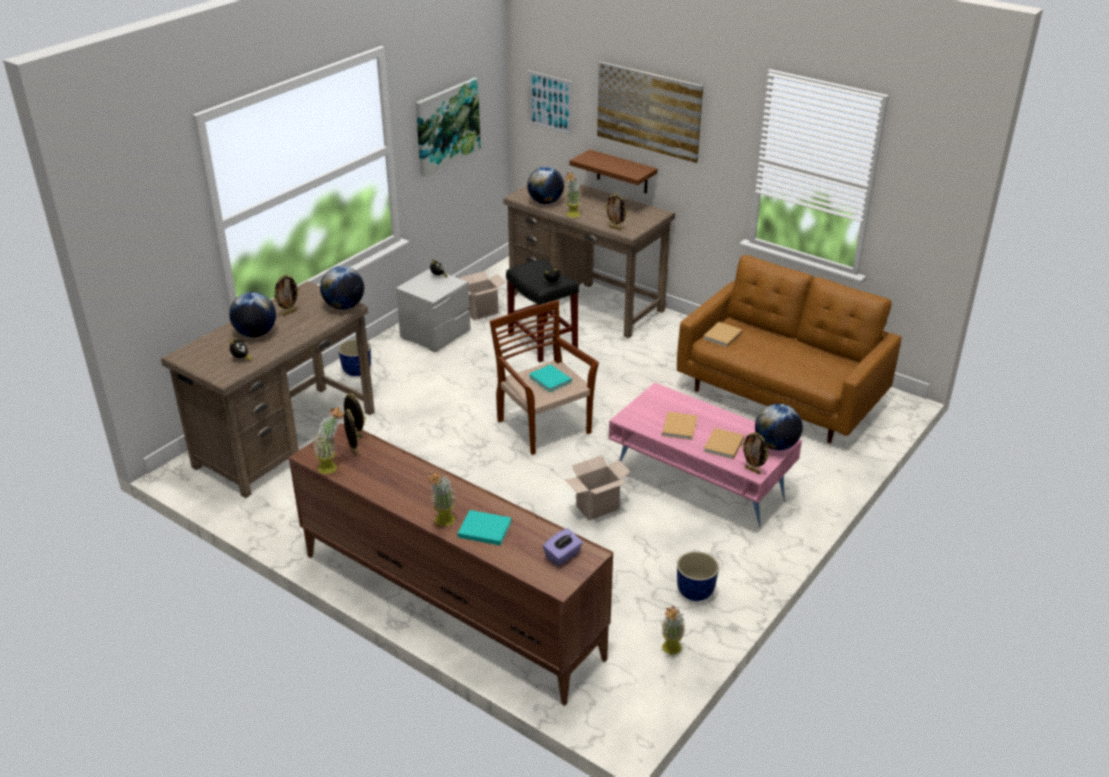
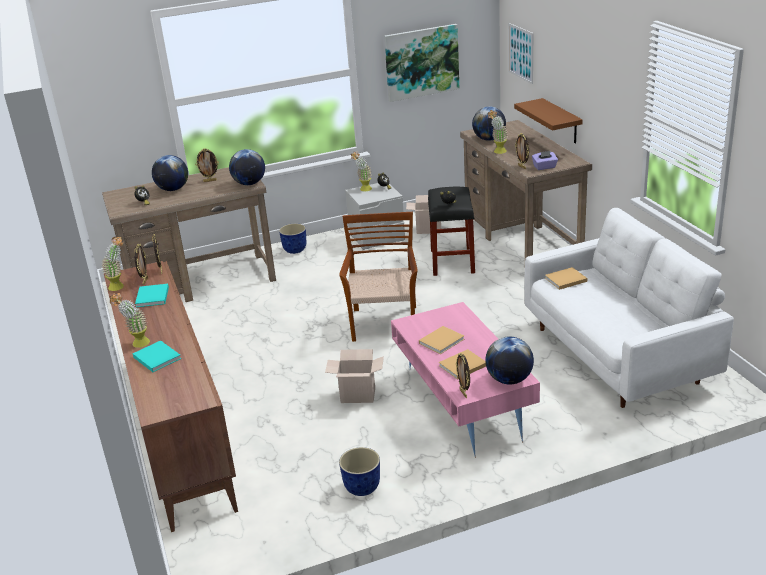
camera: 35 degrees right, 5 degrees down
turquoise book [529,364,572,392] -> turquoise book moved to [135,284,169,307]
purple tissue box [543,528,583,566] -> purple tissue box moved to [532,151,558,170]
picture [597,61,703,163] -> none
potted plant [661,606,686,655] -> potted plant moved to [351,151,372,191]
brown sofa [677,255,902,443] -> white sofa [524,208,734,408]

